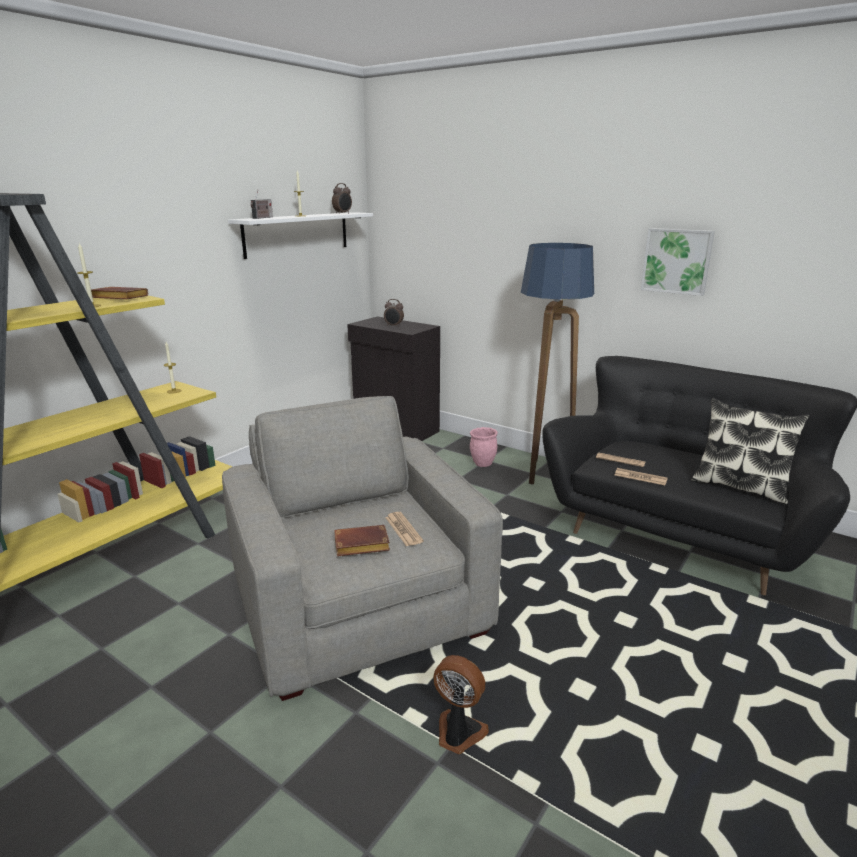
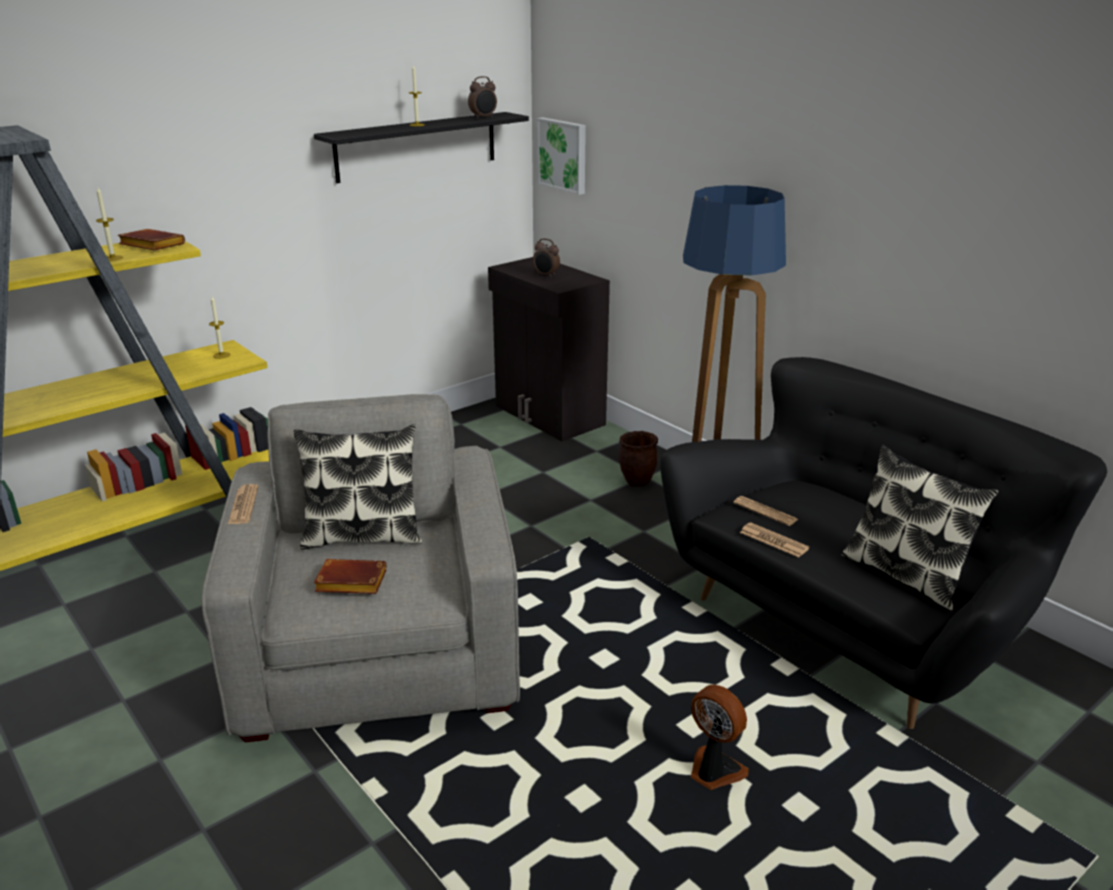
camera: 15 degrees right, 5 degrees up
white shelf [228,212,373,259] -> black shelf [314,112,529,183]
radio [251,191,273,219] -> none
newspaper [385,512,423,546] -> newspaper moved to [228,484,259,524]
fan [433,655,489,754] -> fan moved to [690,685,749,790]
pink planter [470,427,498,467] -> brown planter [619,431,658,487]
picture [641,228,715,296] -> picture moved to [537,117,586,195]
none -> pillow [294,424,422,549]

